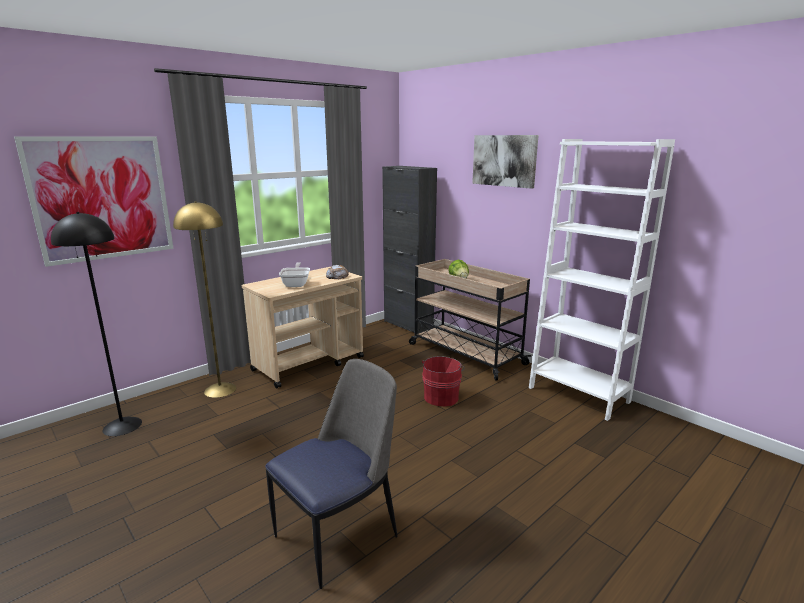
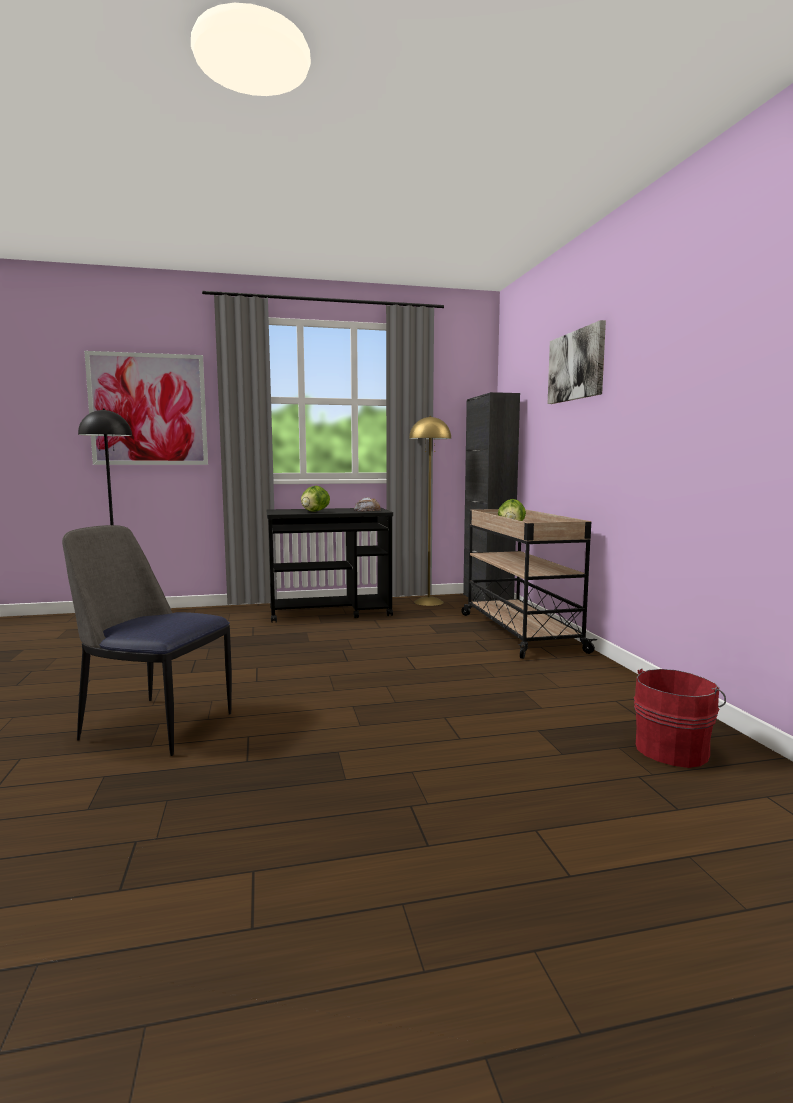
camera: 30 degrees right, 10 degrees down
yellow floor lamp [173,201,236,398] -> yellow floor lamp moved to [409,416,451,606]
beige cart [242,267,364,388] -> black cart [267,508,393,623]
chair [265,359,398,589] -> chair turned 150 degrees counterclockwise [62,525,232,756]
frying pan [279,262,310,287] -> lettuce [301,486,330,512]
red bucket [422,356,464,406] -> red bucket moved to [634,668,726,768]
white bookcase [529,139,675,421] -> none

